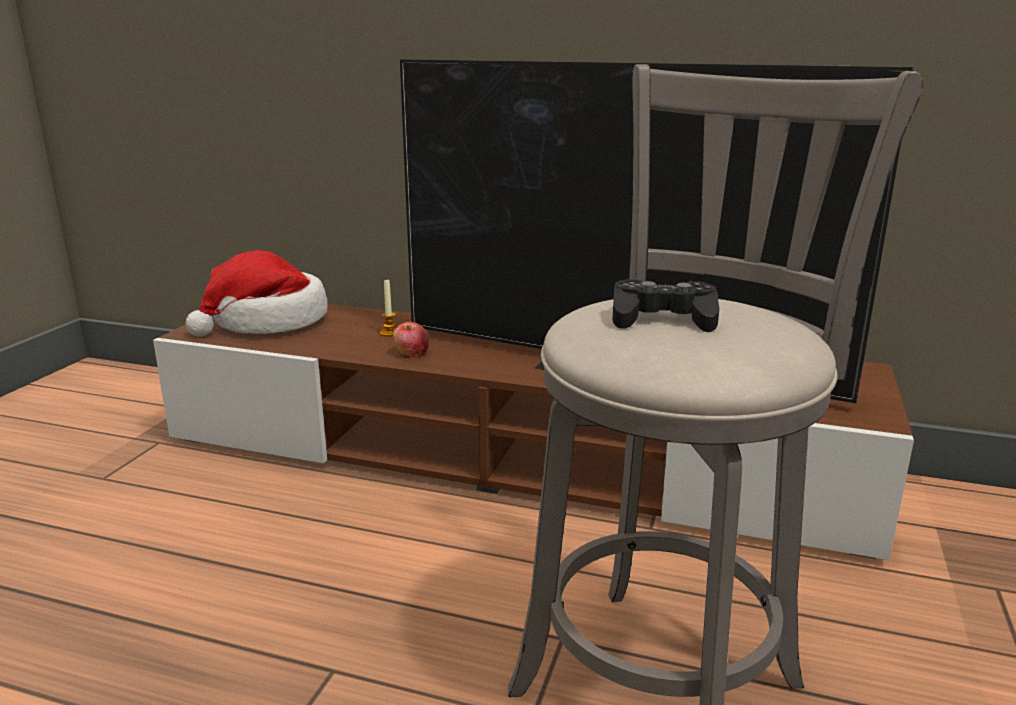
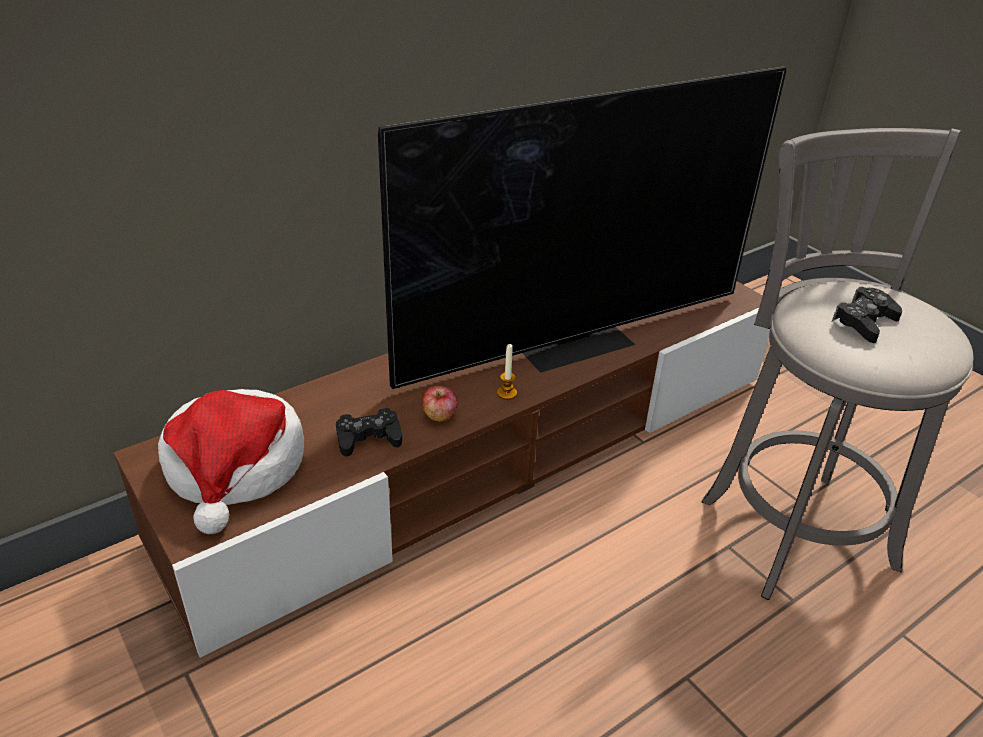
camera: 55 degrees left, 15 degrees up
candle [380,278,396,337] -> candle moved to [497,344,517,400]
none -> black game controller [336,407,402,456]

